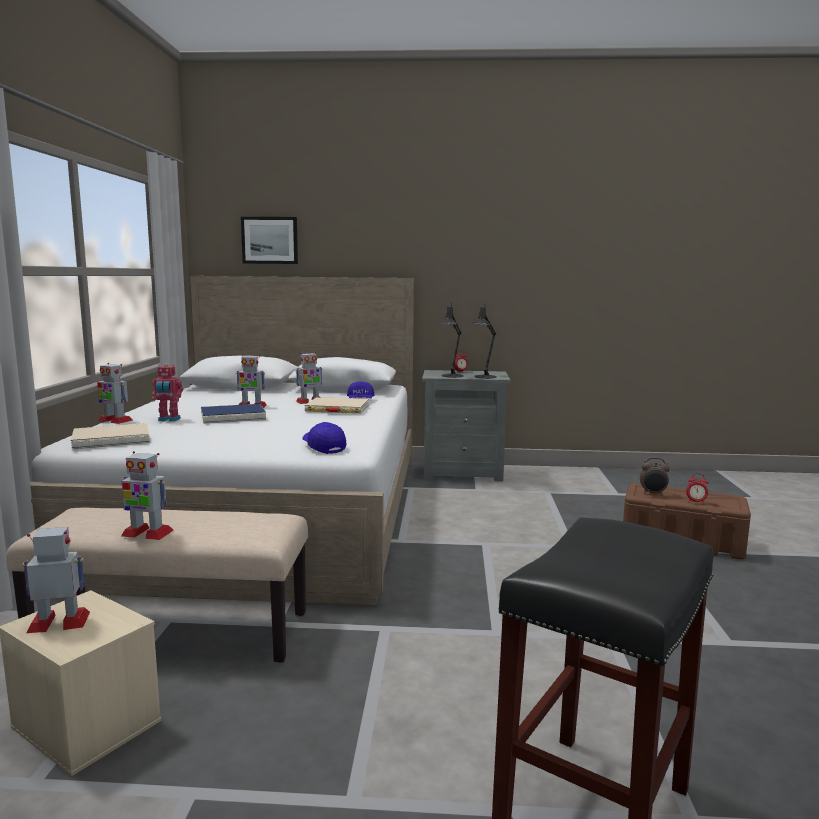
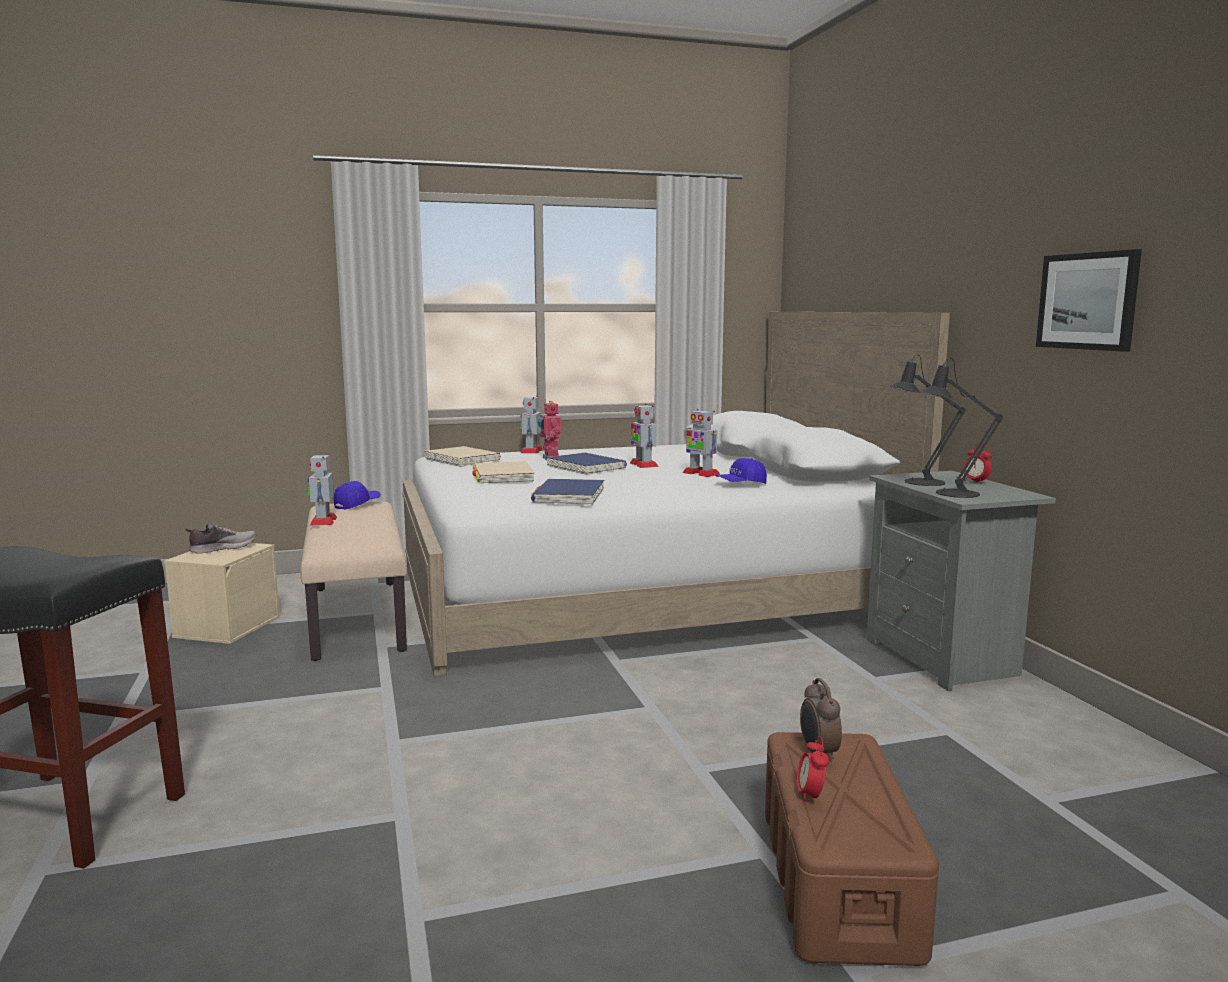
camera: 70 degrees right, 0 degrees up
toy robot [22,527,90,633] -> shoe [185,524,256,554]
picture [241,217,298,264] -> picture moved to [1036,249,1142,352]
blue cap [302,422,347,454] -> blue cap moved to [333,481,381,510]
beige book [305,397,369,414] -> beige book moved to [472,461,534,483]
none -> blue book [531,479,604,506]

